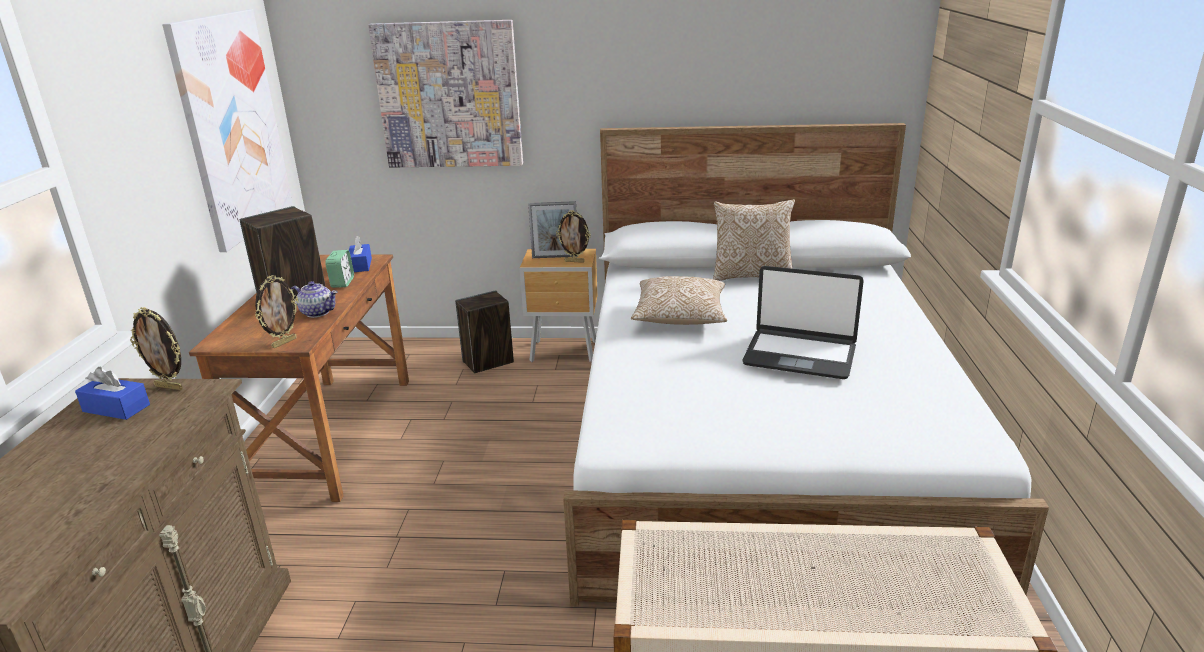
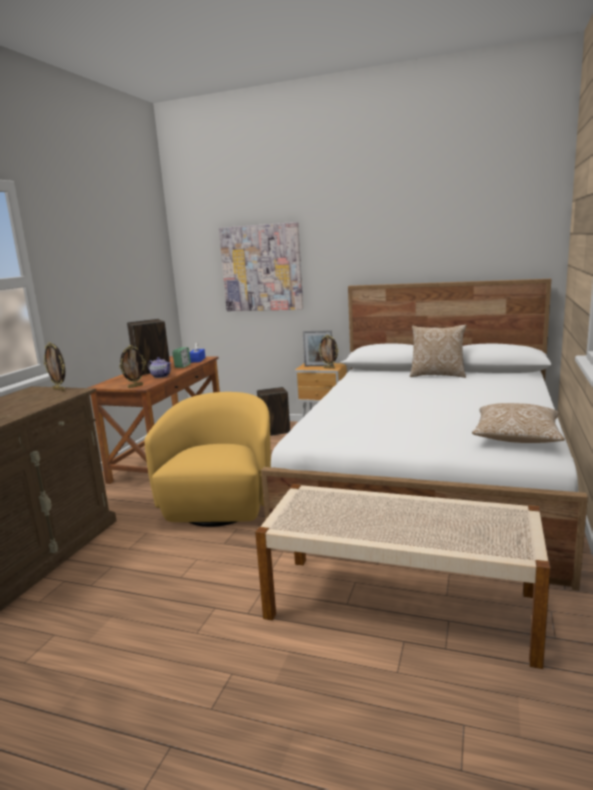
camera: 15 degrees right, 10 degrees down
blue tissue box [75,367,150,420] -> none
picture [162,9,293,252] -> none
pillow [631,276,727,325] -> pillow moved to [472,403,565,443]
laptop [743,266,864,379] -> none
none -> yellow armchair [144,392,271,527]

